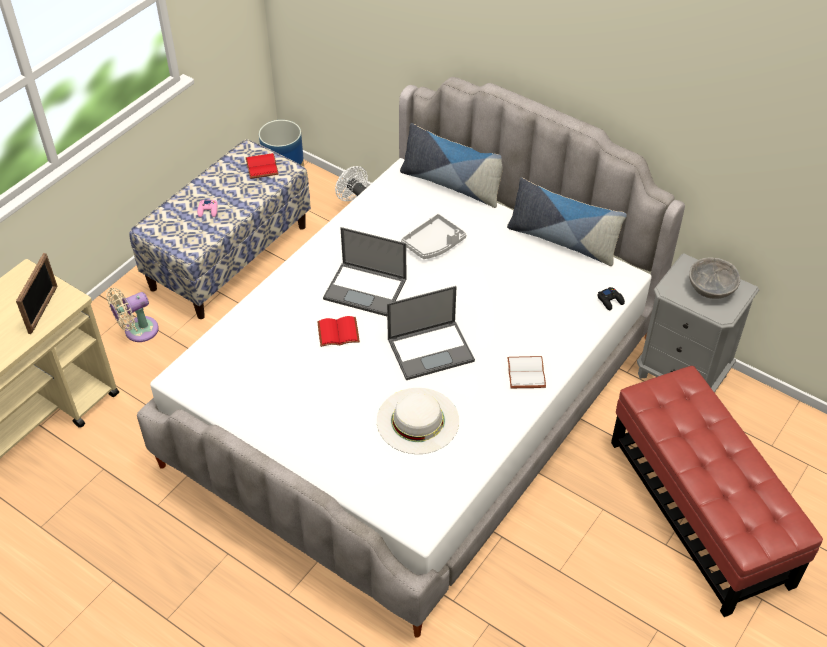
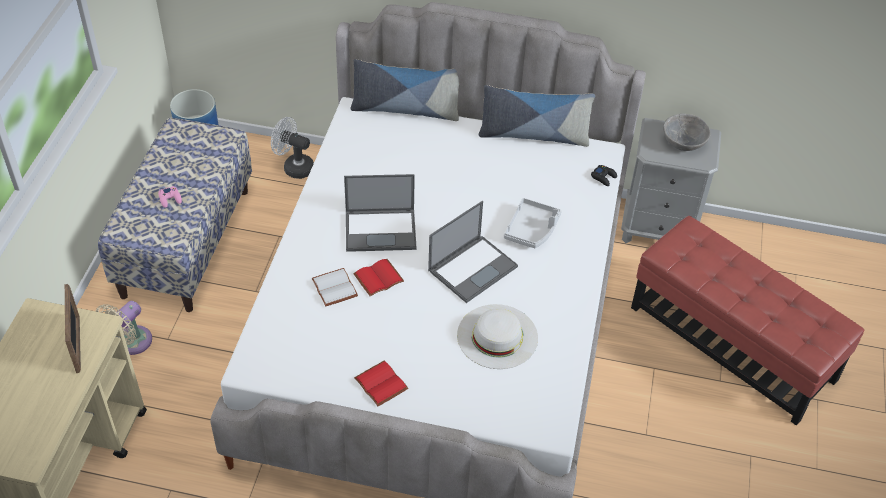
camera: 25 degrees left, 0 degrees up
red book [246,153,279,179] -> red book moved to [354,360,408,406]
grey tray [401,214,467,259] -> grey tray moved to [504,198,562,248]
white book [507,356,546,388] -> white book moved to [311,268,358,307]

